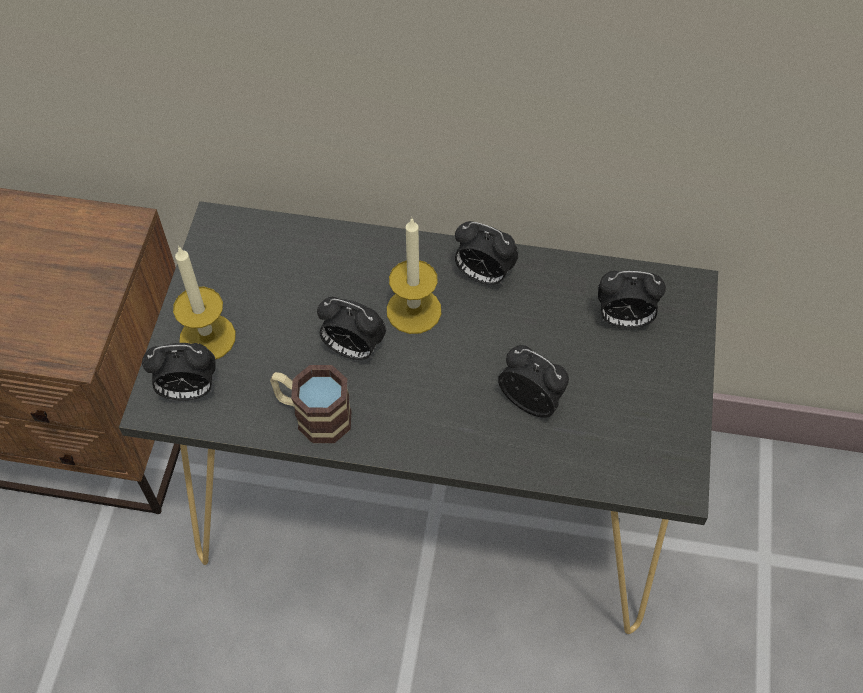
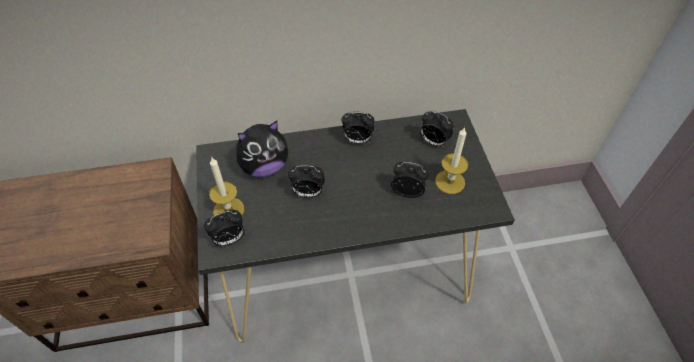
camera: 20 degrees left, 5 degrees down
mug [270,365,352,443] -> none
candle [387,217,441,334] -> candle moved to [435,127,468,194]
alarm clock [598,271,666,329] -> alarm clock turned 45 degrees clockwise [420,111,454,147]
none -> plush toy [236,121,288,177]

